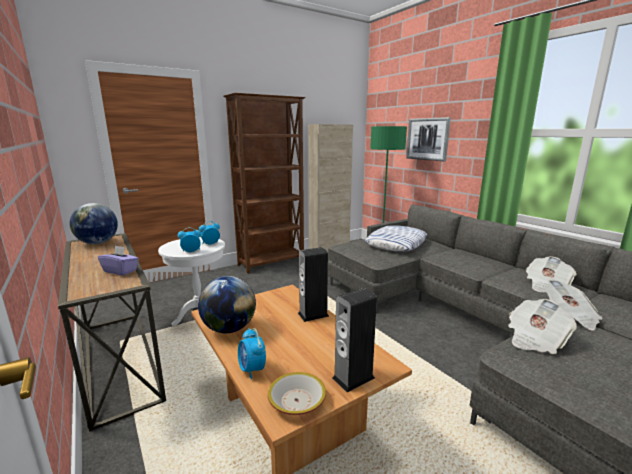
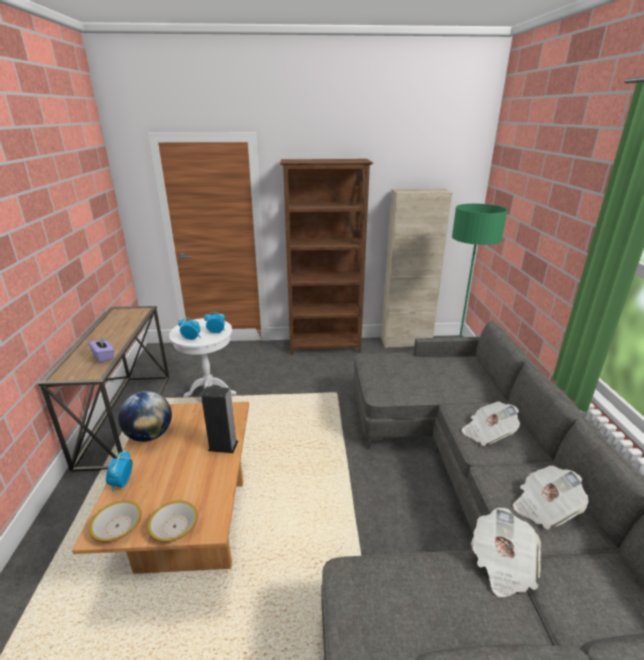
camera: 30 degrees right, 10 degrees up
globe [69,203,118,244] -> none
speaker [332,288,377,393] -> bowl [147,501,198,542]
pillow [365,226,427,252] -> none
picture [406,117,451,162] -> none
newspaper [508,299,577,354] -> newspaper moved to [461,402,520,446]

